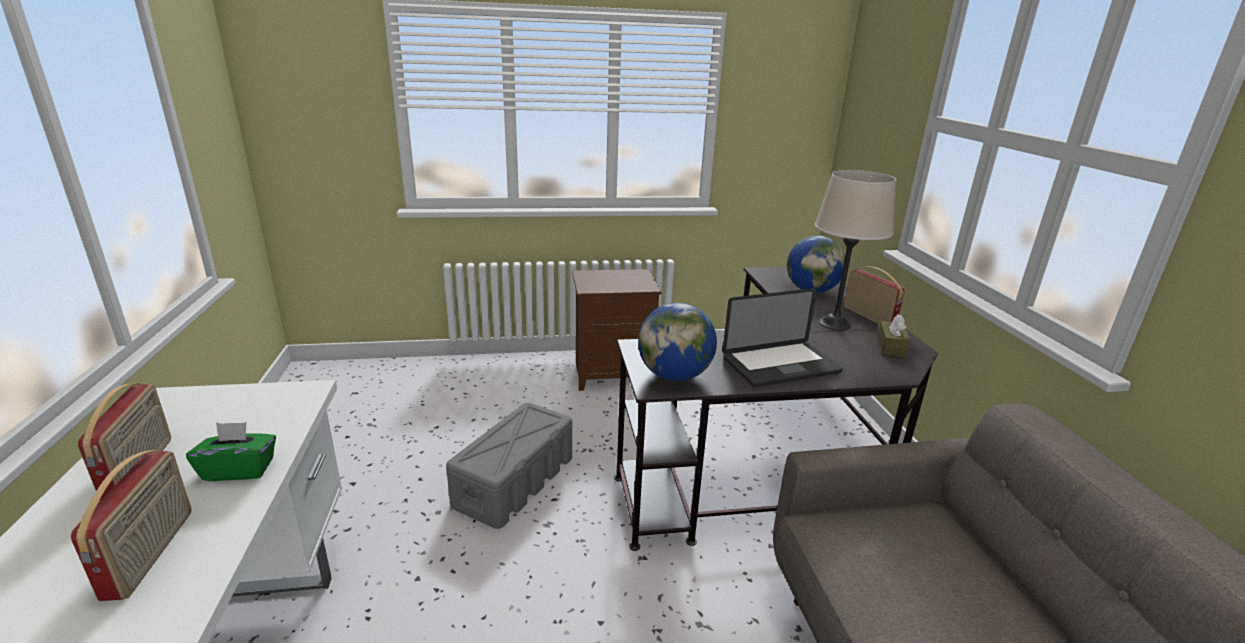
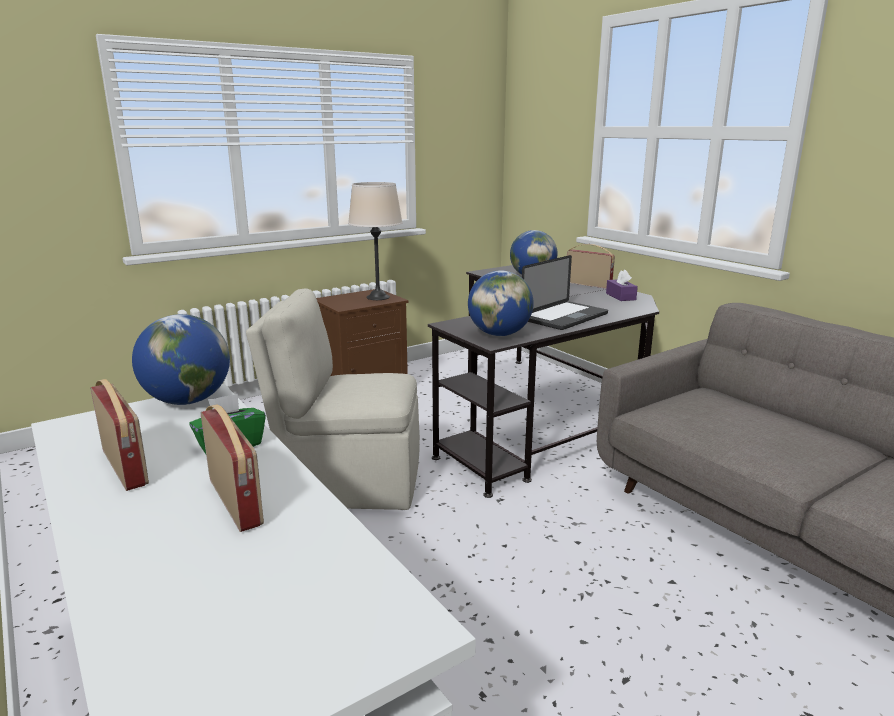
camera: 25 degrees left, 5 degrees down
grey storage box [446,403,572,529] -> beige chair [246,288,420,510]
beige table lamp [815,170,896,331] -> beige table lamp moved to [348,182,403,300]
brown tissue box [877,314,911,357] -> purple tissue box [606,269,638,301]
none -> globe [132,314,230,405]

